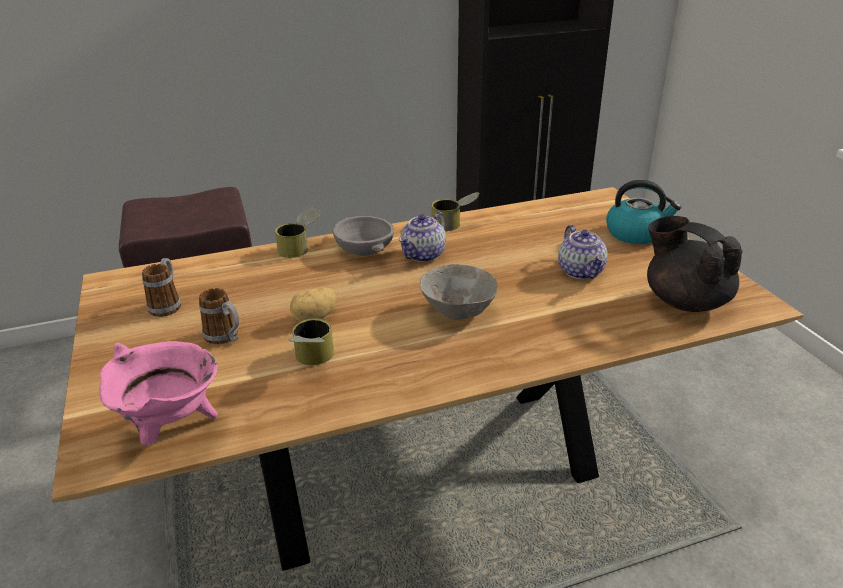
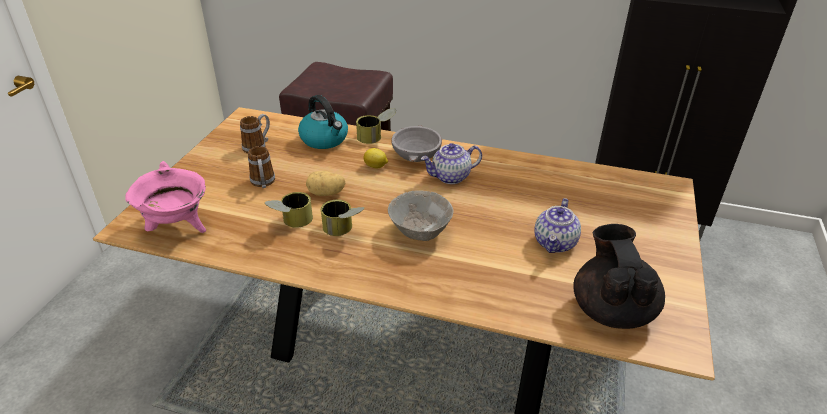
camera: 35 degrees right, 5 degrees up
can [431,192,479,231] -> can moved to [321,199,365,236]
kettle [606,180,681,244] -> kettle moved to [298,95,348,149]
none -> lemon [364,148,388,168]

